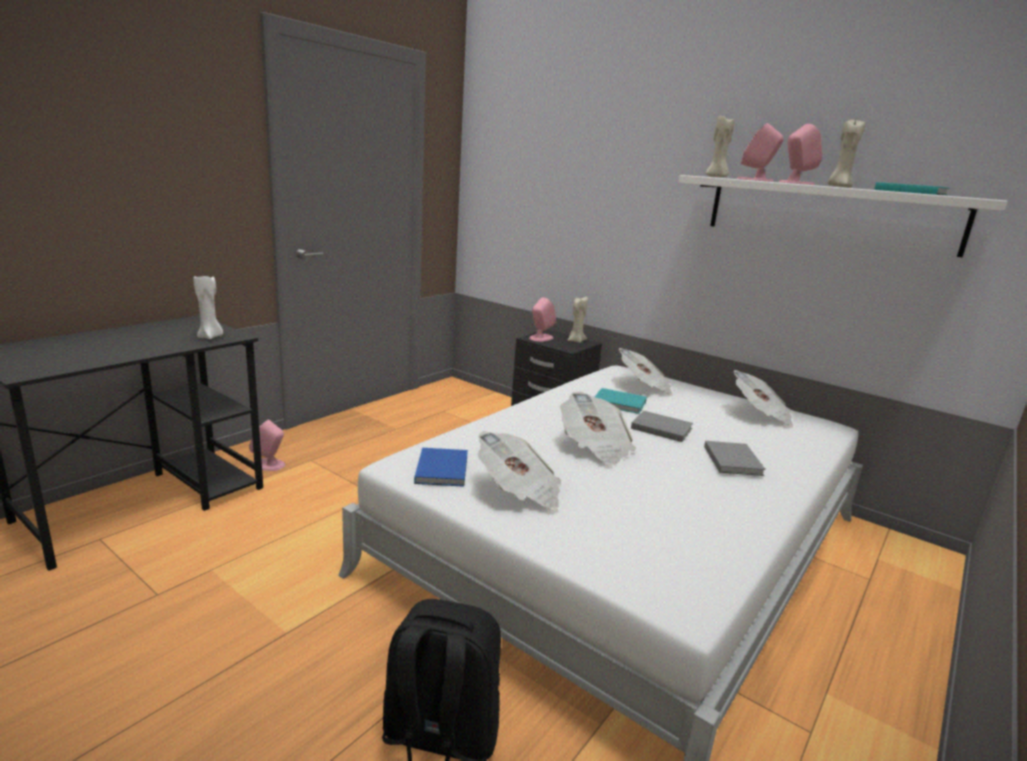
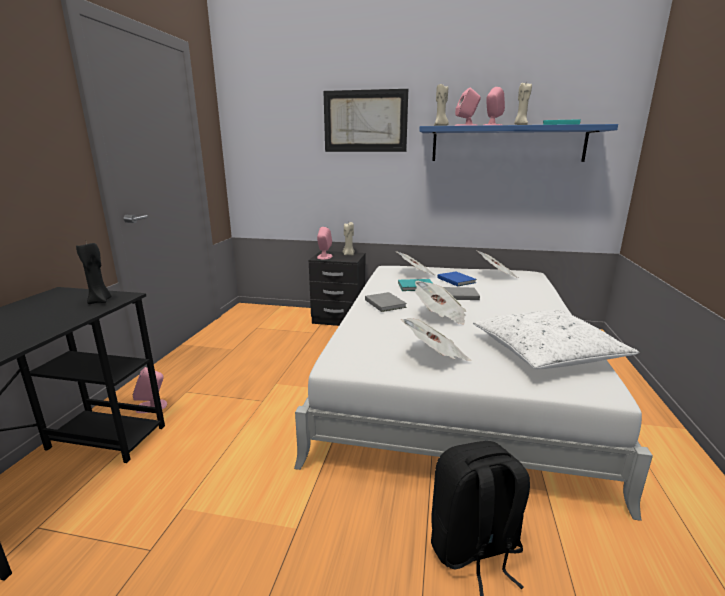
camera: 25 degrees left, 0 degrees up
white candle [193,276,223,339] -> black candle [76,242,111,304]
blue book [414,448,468,487] -> blue book moved to [437,271,477,287]
white shelf [678,175,1007,257] -> blue shelf [419,124,618,162]
grey book [704,441,766,476] -> grey book moved to [365,292,407,312]
none -> picture [323,89,408,152]
none -> white pillow [473,310,639,369]

